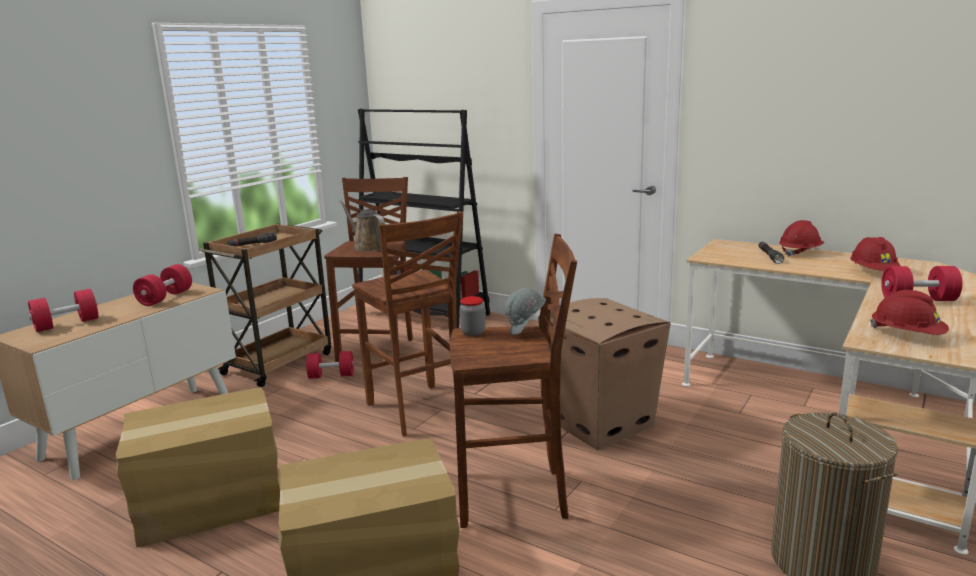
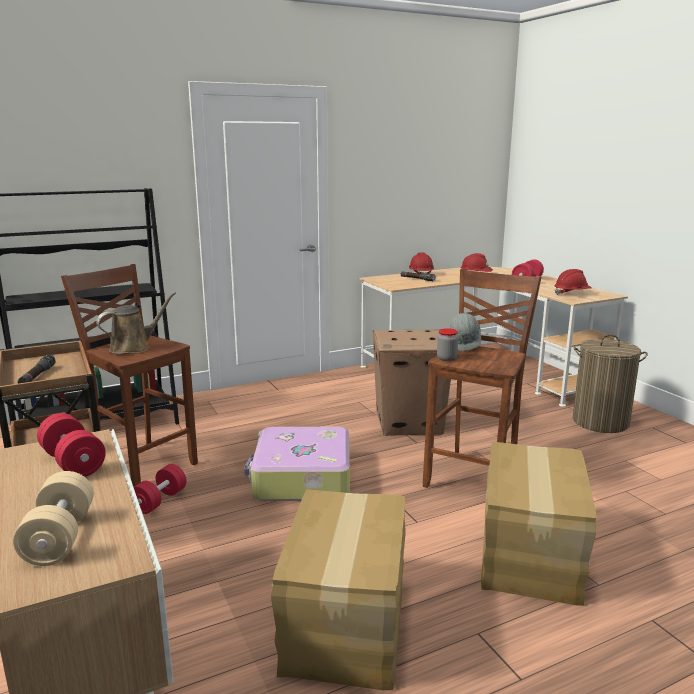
camera: 60 degrees left, 0 degrees up
red dumbbell [28,289,98,332] -> beige dumbbell [13,471,94,566]
brown watering can [339,200,385,252] -> brown watering can turned 150 degrees clockwise [96,292,176,354]
brown stool [352,211,463,437] -> suitcase [244,427,350,501]

